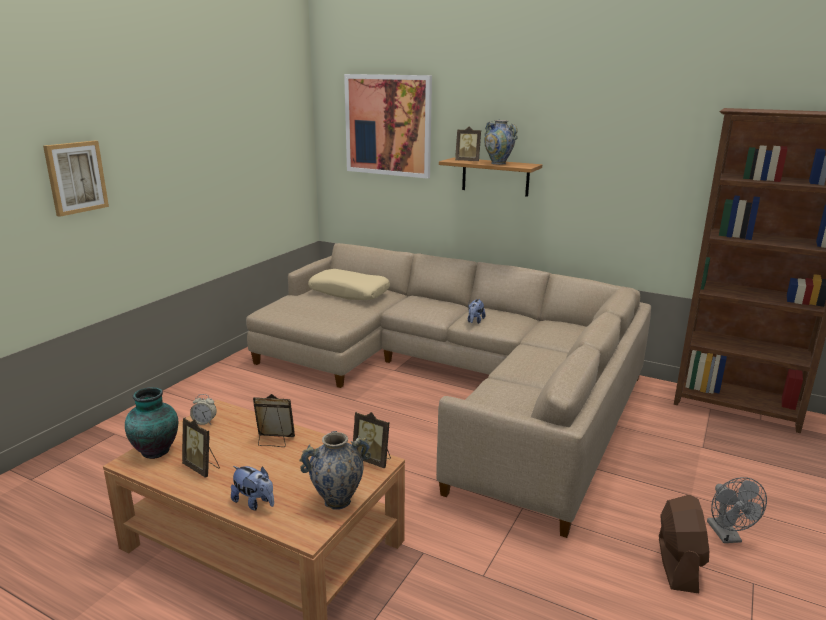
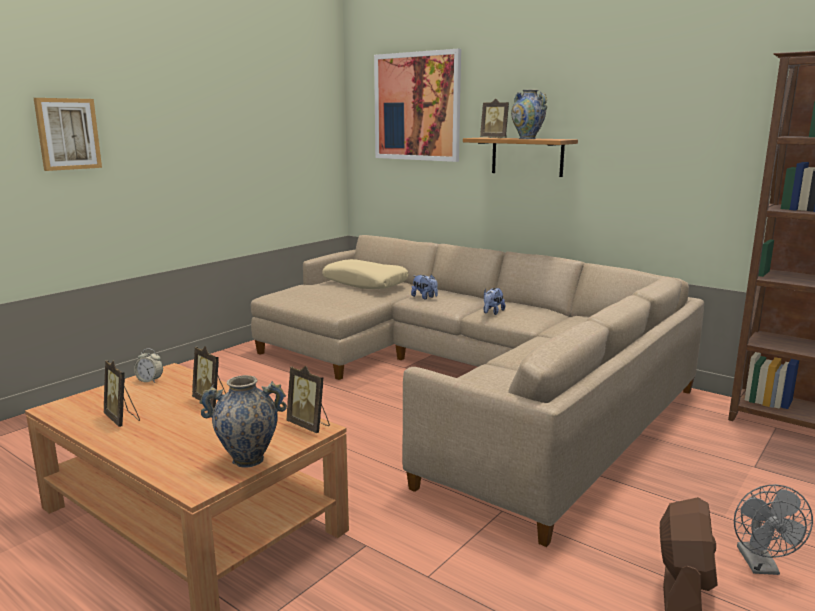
camera: 10 degrees right, 5 degrees down
vase [125,387,178,459] -> none
plush toy [231,466,274,510] -> plush toy moved to [411,274,438,300]
picture frame [253,394,295,447] -> picture frame turned 150 degrees counterclockwise [192,346,226,408]

